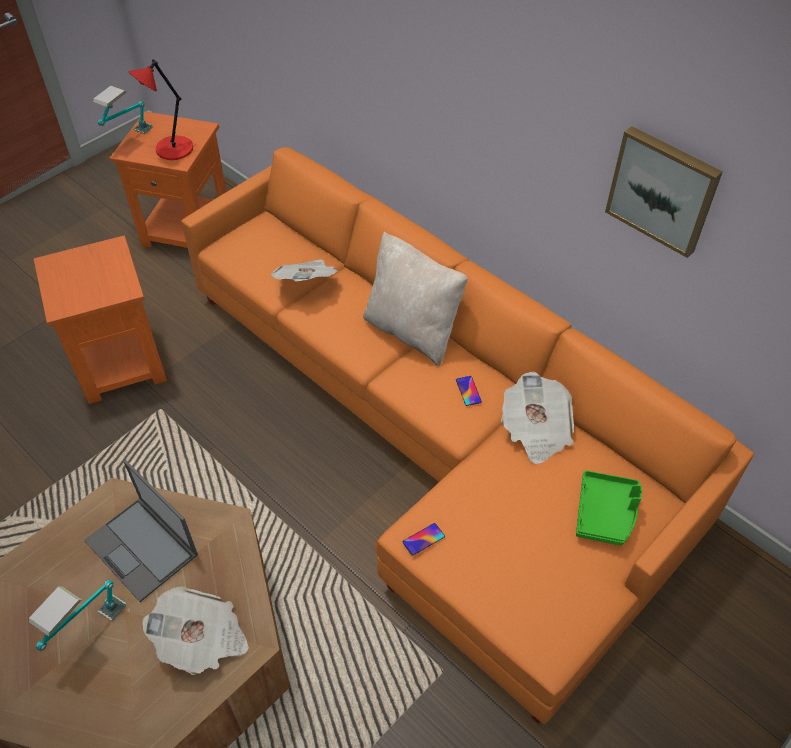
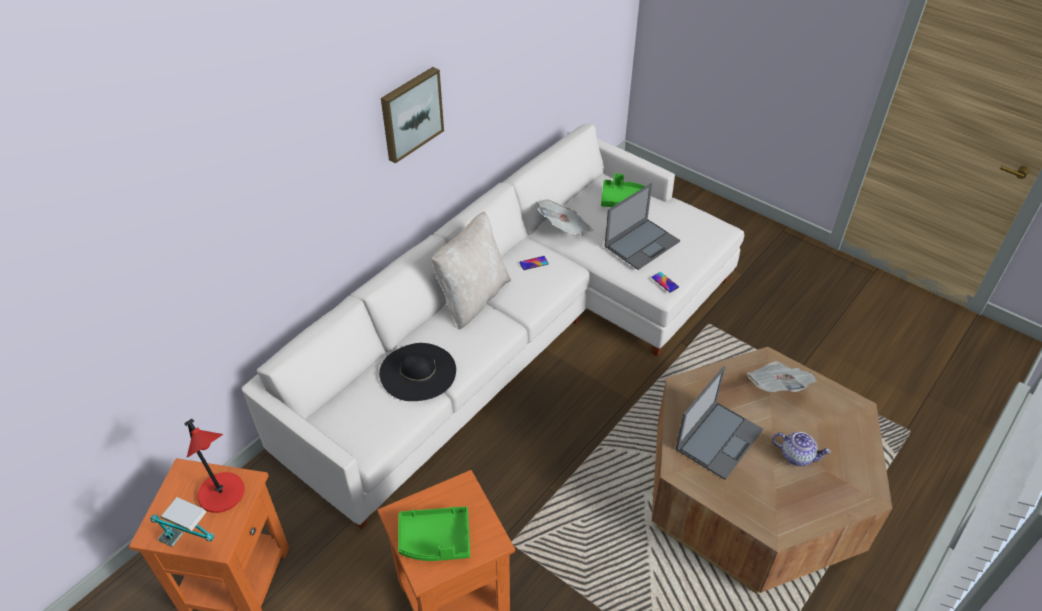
camera: 95 degrees left, 5 degrees down
table lamp [29,580,126,651] -> teapot [772,432,831,466]
orange sofa [181,147,754,724] -> white sofa [242,124,744,529]
newspaper [271,259,338,281] -> black hat [379,343,456,401]
picture [605,126,723,258] -> picture moved to [381,67,444,164]
none -> green tray [398,507,470,561]
none -> laptop [604,183,680,270]

